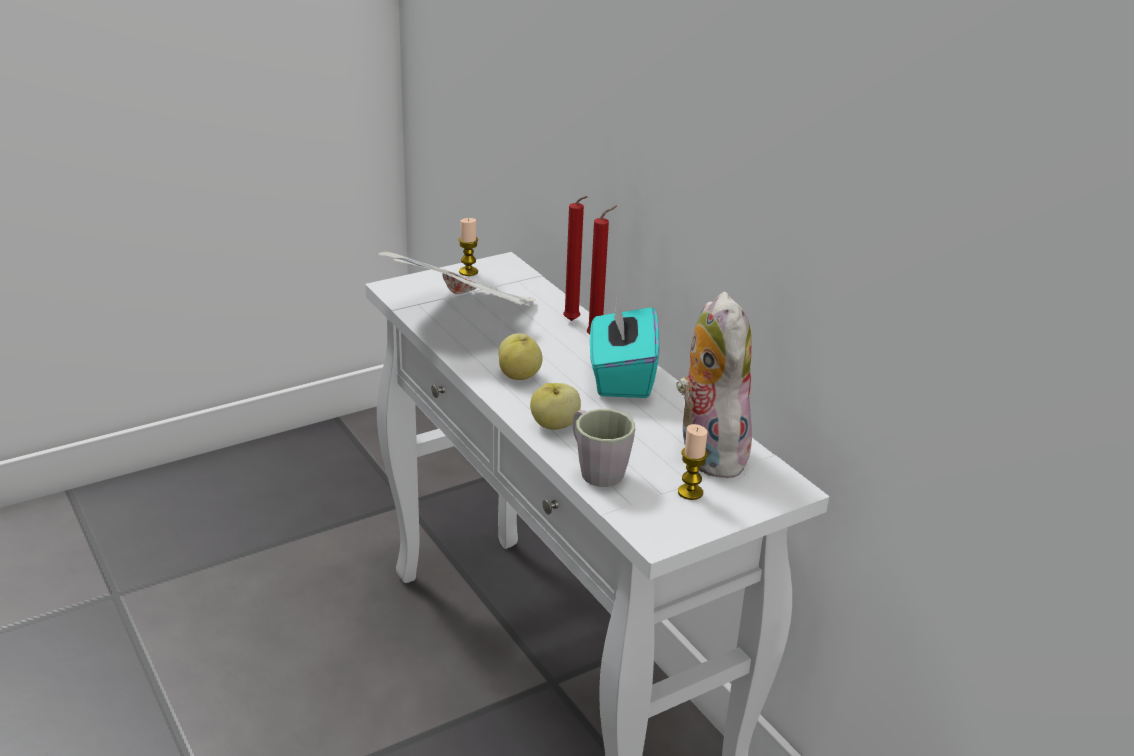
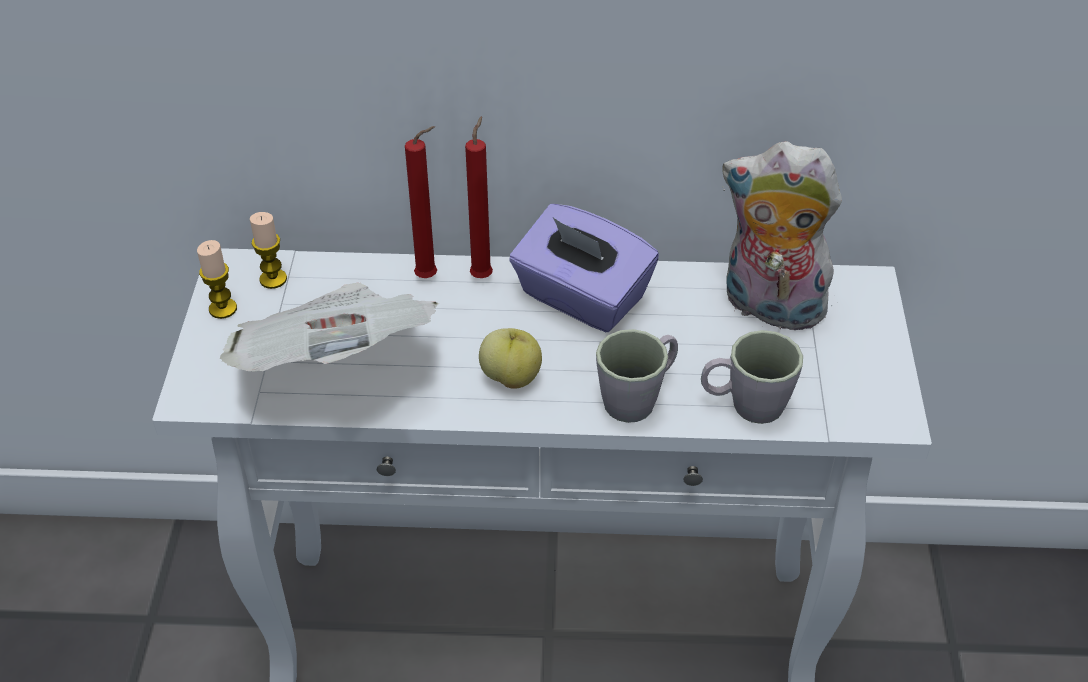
camera: 55 degrees left, 15 degrees up
apple [530,383,581,430] -> grey mug [596,329,678,423]
turquoise tissue box [590,297,660,398] -> purple tissue box [509,204,659,332]
candle [678,424,708,500] -> candle moved to [250,212,287,289]

